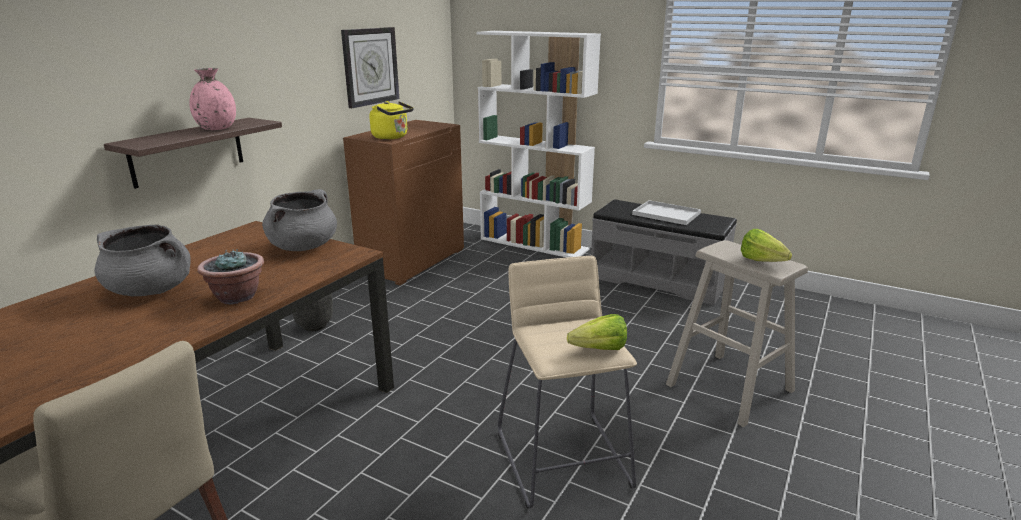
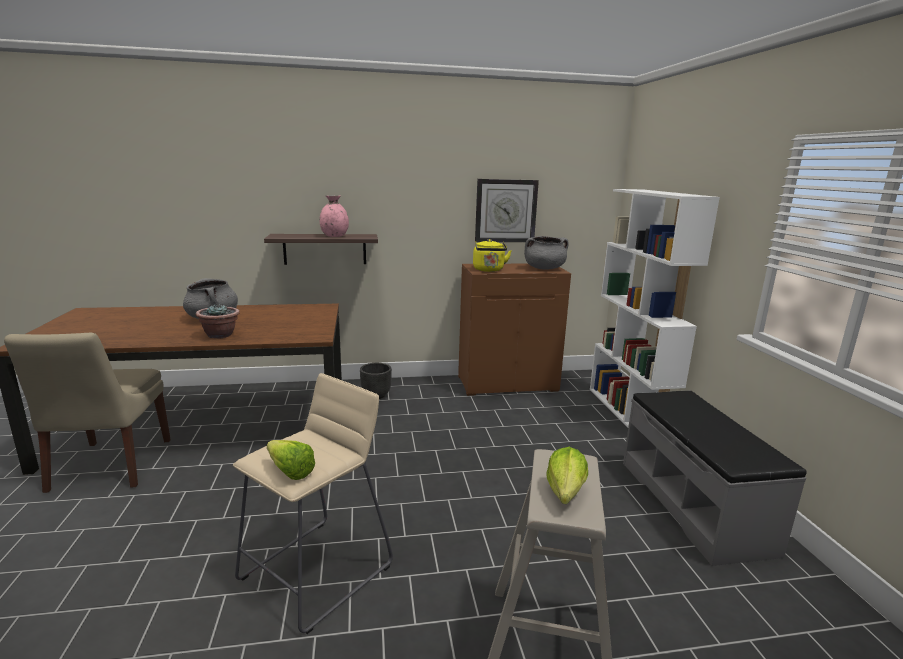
camera: 50 degrees right, 5 degrees down
grey cooking pot [262,189,337,251] -> grey cooking pot moved to [524,236,569,270]
white tray [632,200,701,225] -> none

